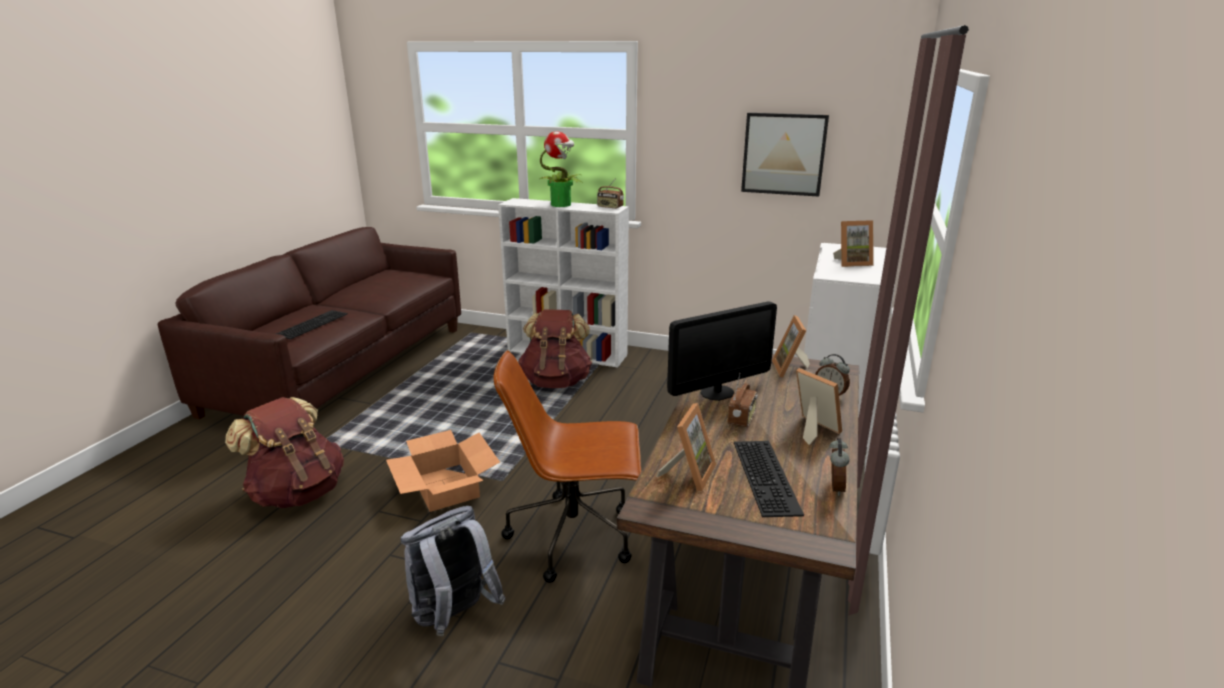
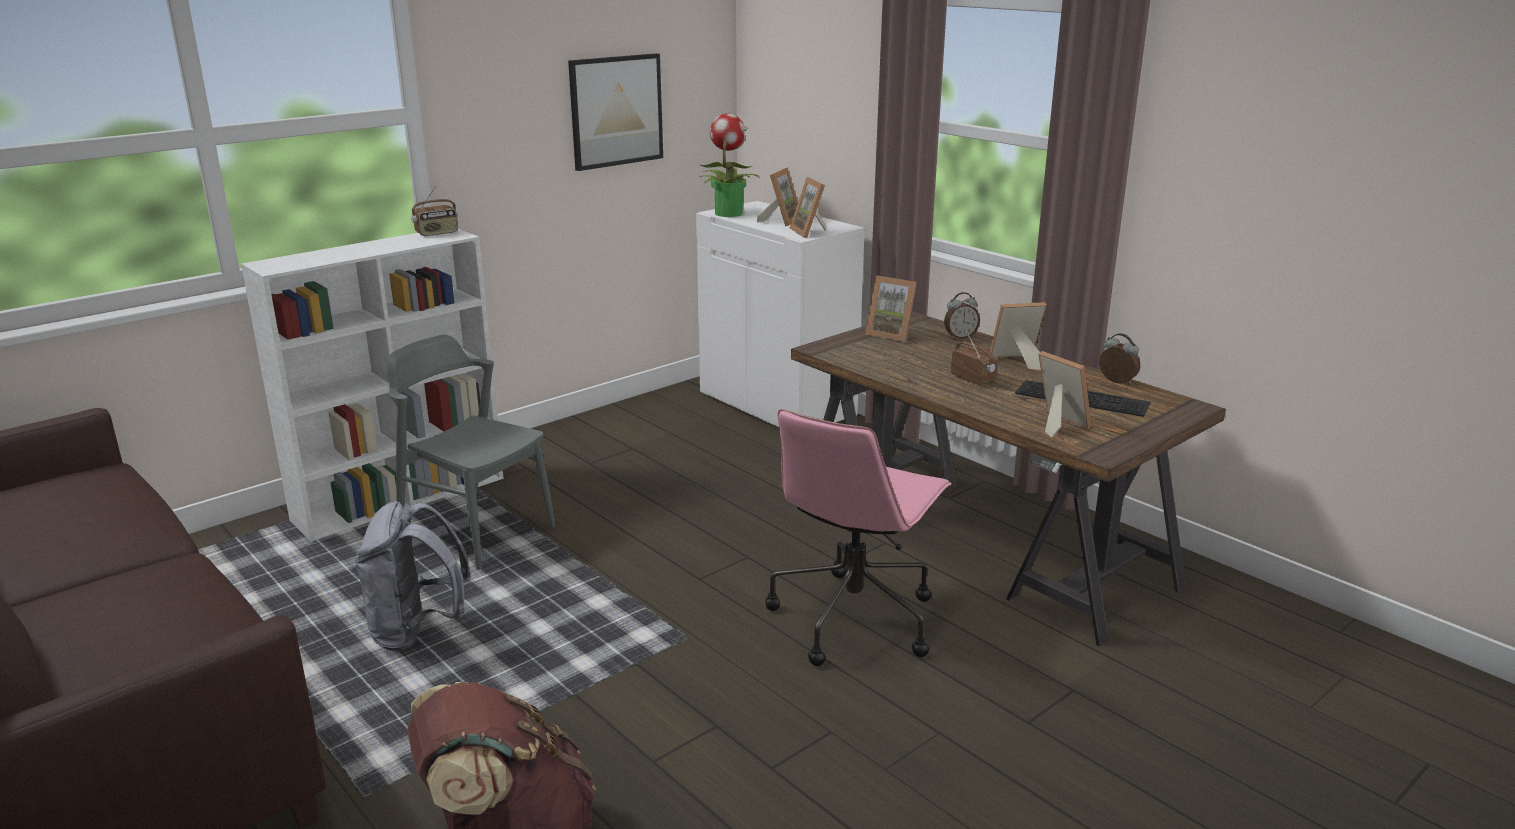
camera: 60 degrees left, 0 degrees up
keyboard [276,310,348,339] -> none
cardboard box [386,430,500,512] -> none
grey backpack [401,506,506,636] -> grey backpack moved to [354,501,471,652]
brown office chair [493,350,641,583] -> pink office chair [765,409,952,666]
brown backpack [518,310,592,388] -> grey chair [387,335,556,570]
potted plant [540,131,583,207] -> potted plant moved to [699,114,760,217]
monitor [667,301,777,401] -> none
none -> picture frame [790,177,827,238]

